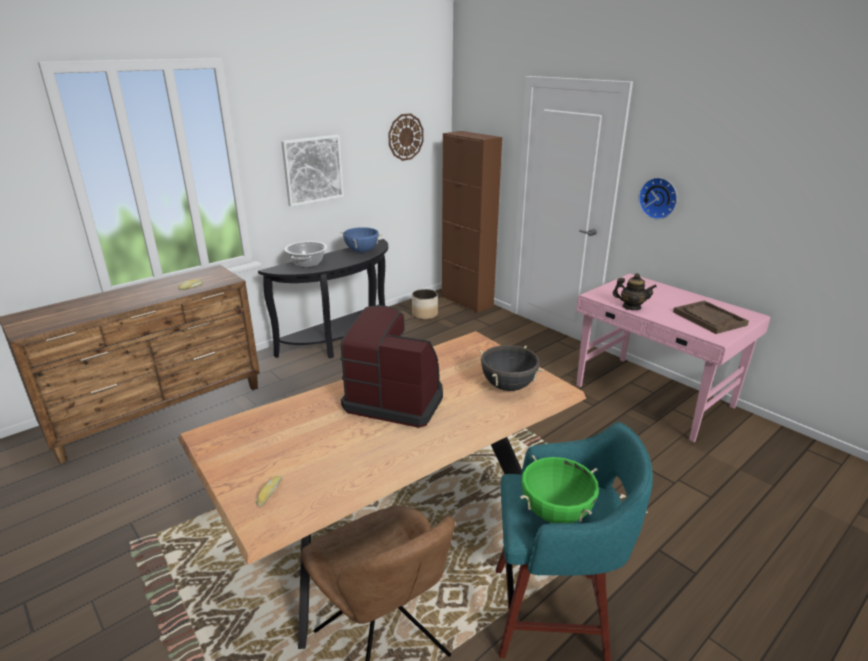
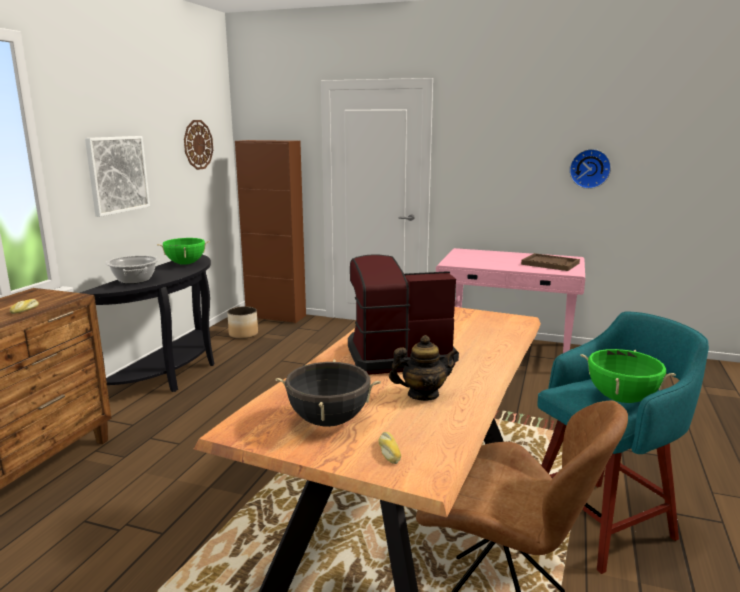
camera: 30 degrees left, 10 degrees down
blue cooking pot [340,227,382,253] -> green cooking pot [157,238,210,265]
black cooking pot [478,345,544,391] -> black cooking pot moved to [275,359,381,427]
teapot [613,273,657,310] -> teapot moved to [389,335,458,401]
wall clock [638,177,677,220] -> wall clock moved to [569,149,611,189]

